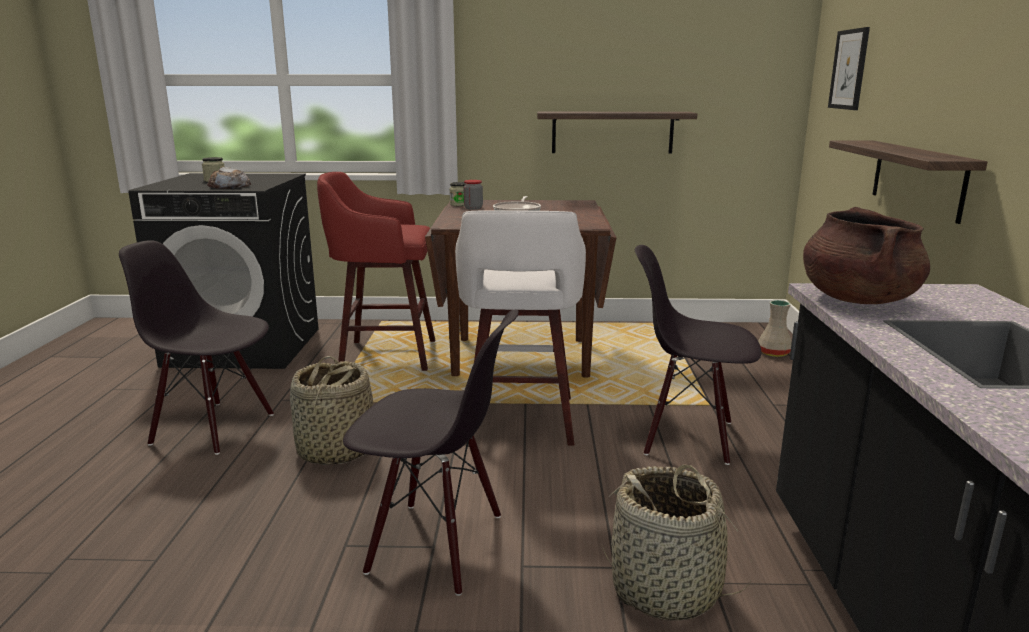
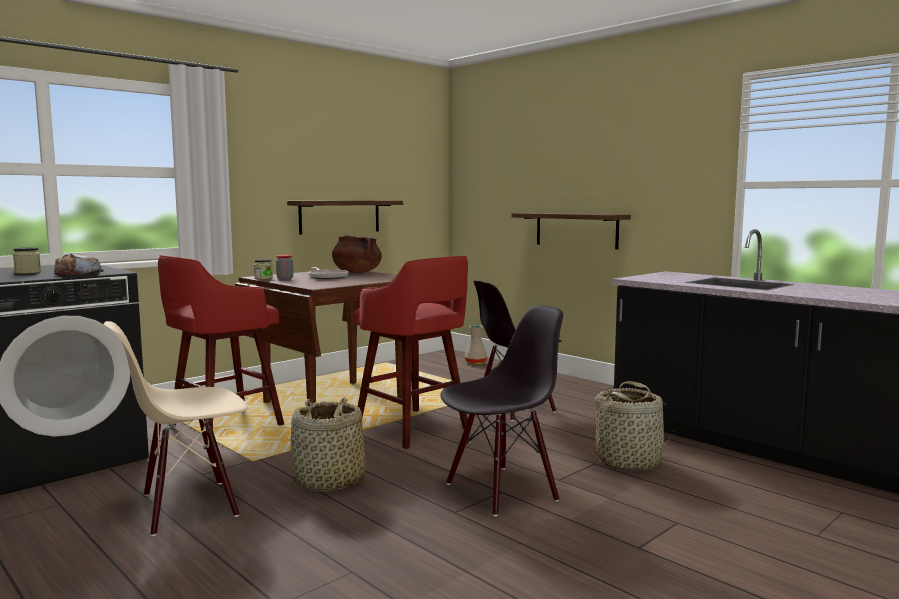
camera: 45 degrees left, 10 degrees down
black chair [119,240,274,455] -> beige chair [104,321,248,536]
white stool [455,210,586,445] -> red stool [354,256,468,449]
brown cooking pot [803,207,930,304] -> brown cooking pot moved to [332,235,382,273]
picture [828,27,870,110] -> none

